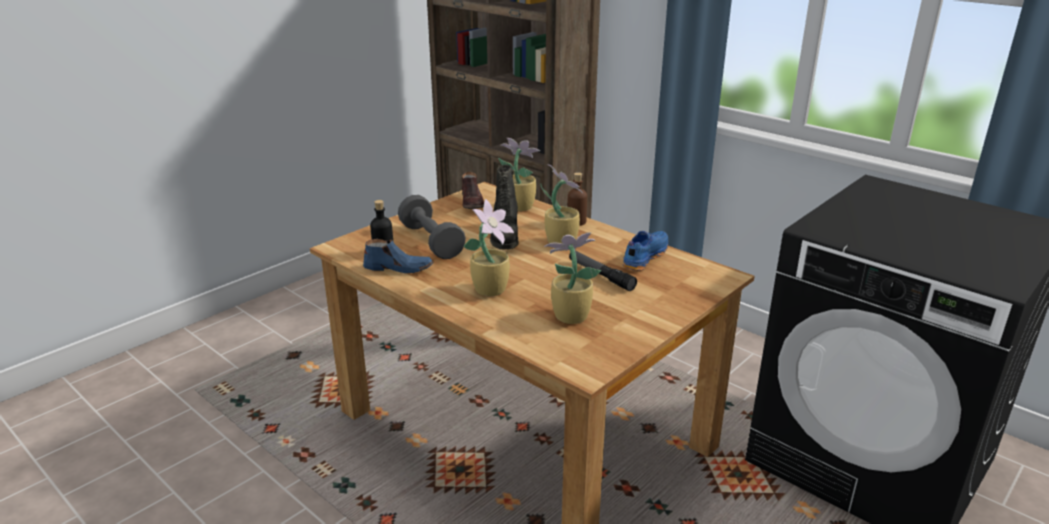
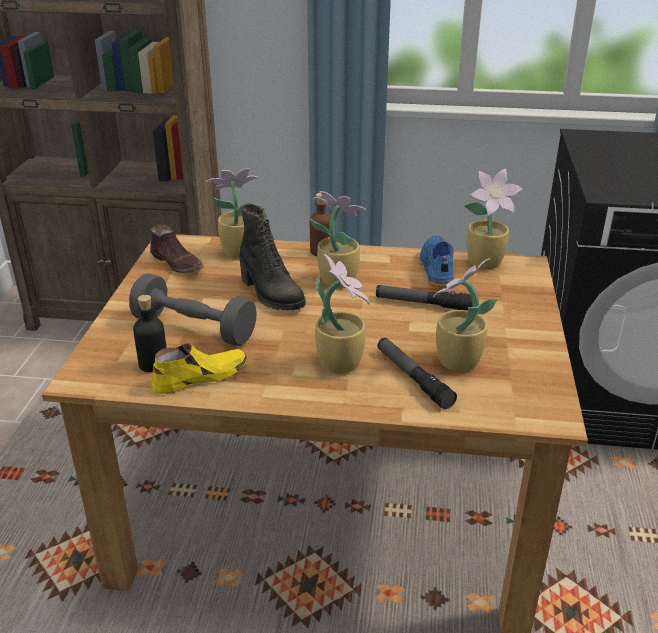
camera: 35 degrees left, 5 degrees up
blue shoe [363,239,434,273] -> yellow shoe [151,343,248,394]
none -> flashlight [377,338,457,409]
none -> potted plant [464,168,523,269]

